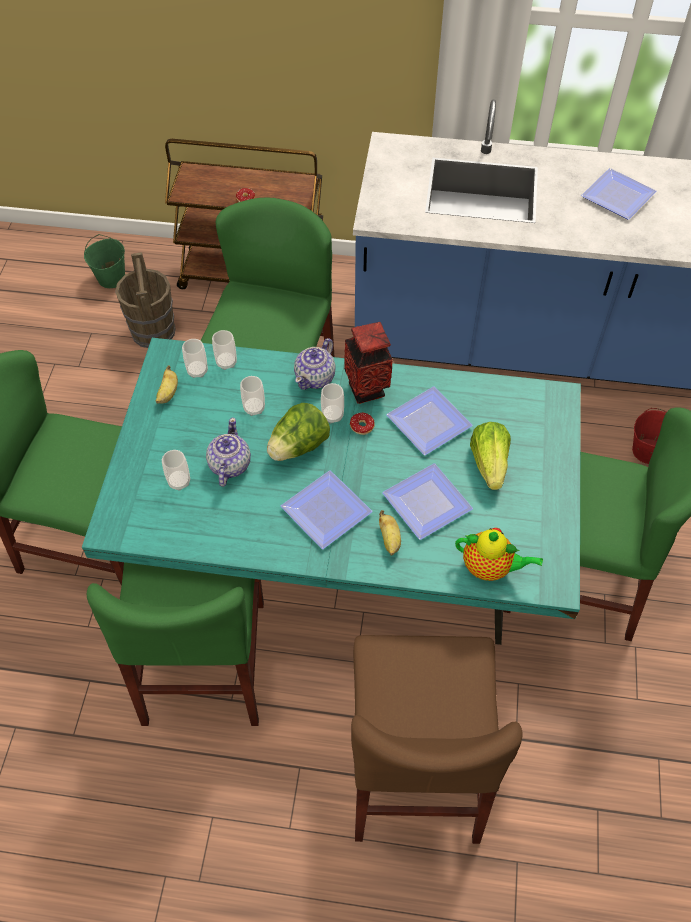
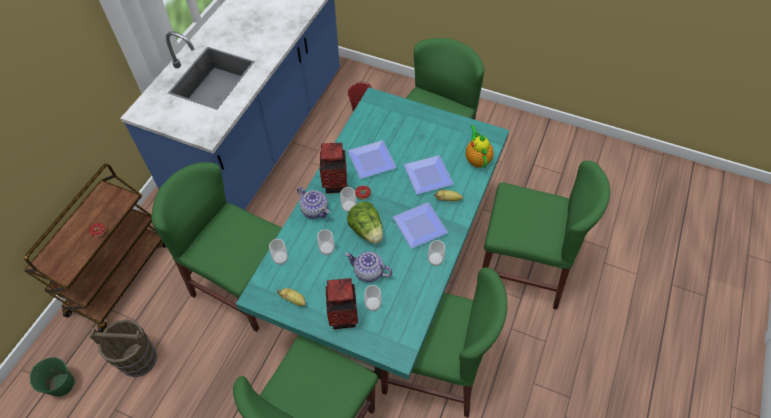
camera: 75 degrees left, 0 degrees up
cup [182,339,208,378] -> cup moved to [428,240,445,266]
brown chair [351,635,523,844] -> green chair [482,160,610,309]
teapot [455,528,543,581] -> teapot turned 45 degrees counterclockwise [465,125,494,168]
lettuce [470,422,511,490] -> none
plate [581,168,657,219] -> none
none -> vase [326,278,358,329]

